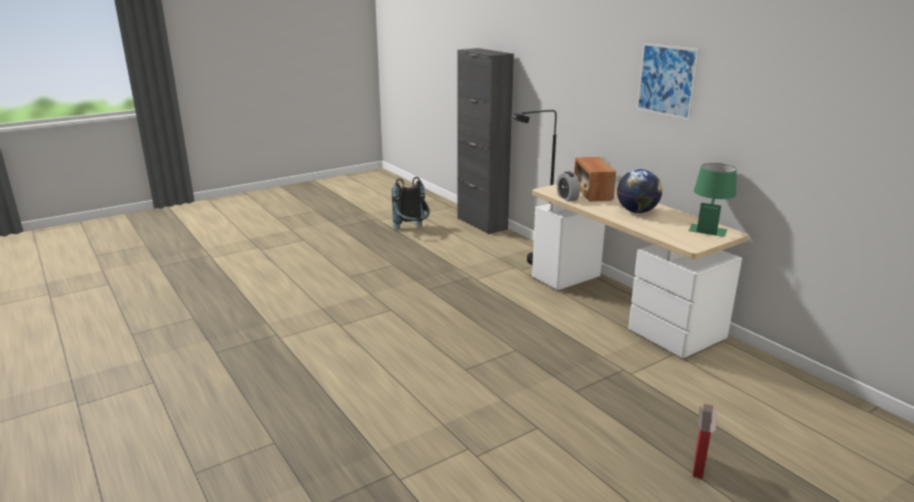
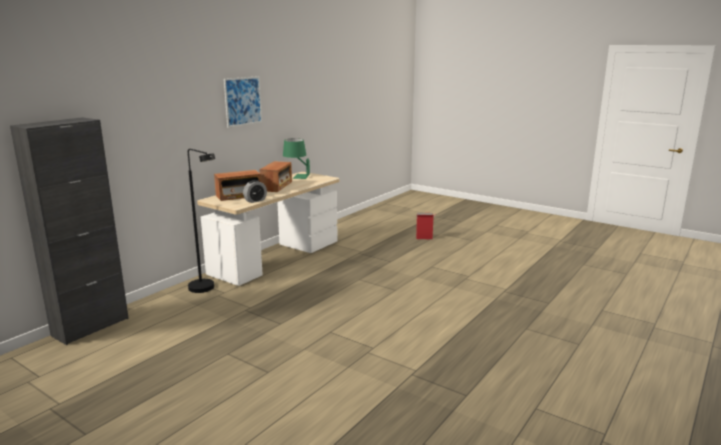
camera: 110 degrees left, 5 degrees down
black backpack [391,177,430,229] -> none
globe [617,169,662,213] -> radio [259,161,292,192]

